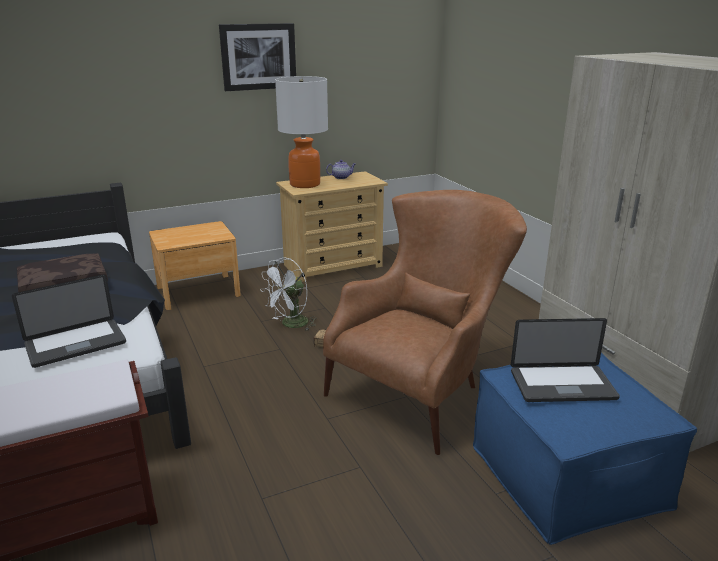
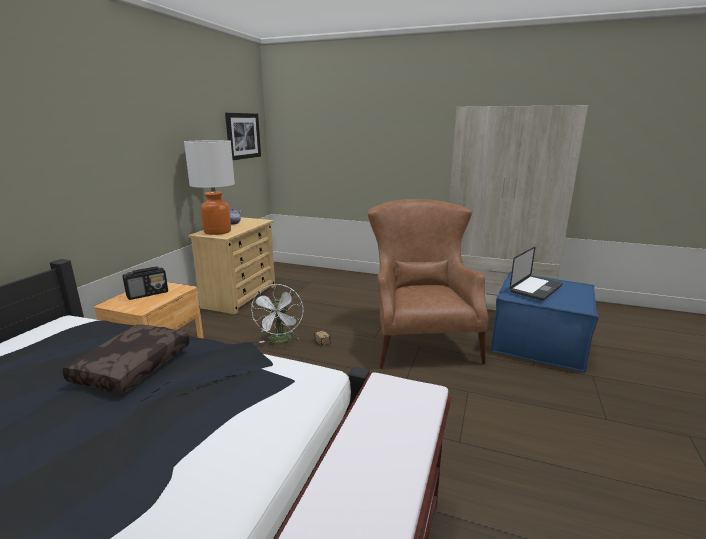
camera: 45 degrees left, 5 degrees down
laptop [12,274,126,368] -> none
picture [219,23,296,91] -> picture moved to [225,113,261,160]
none -> radio [123,267,168,300]

